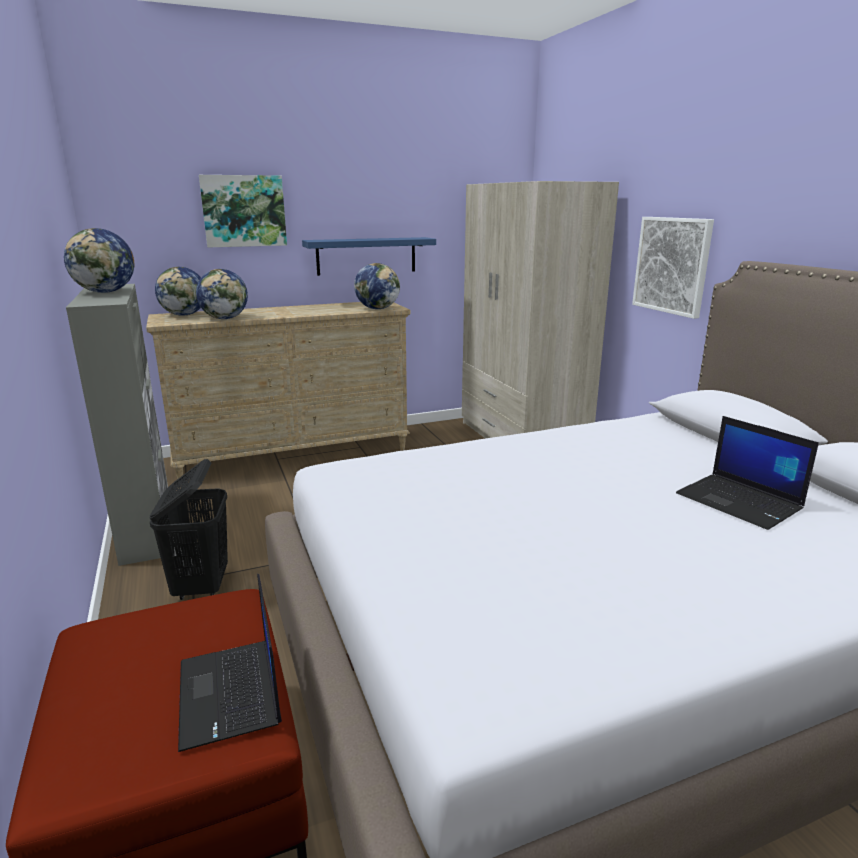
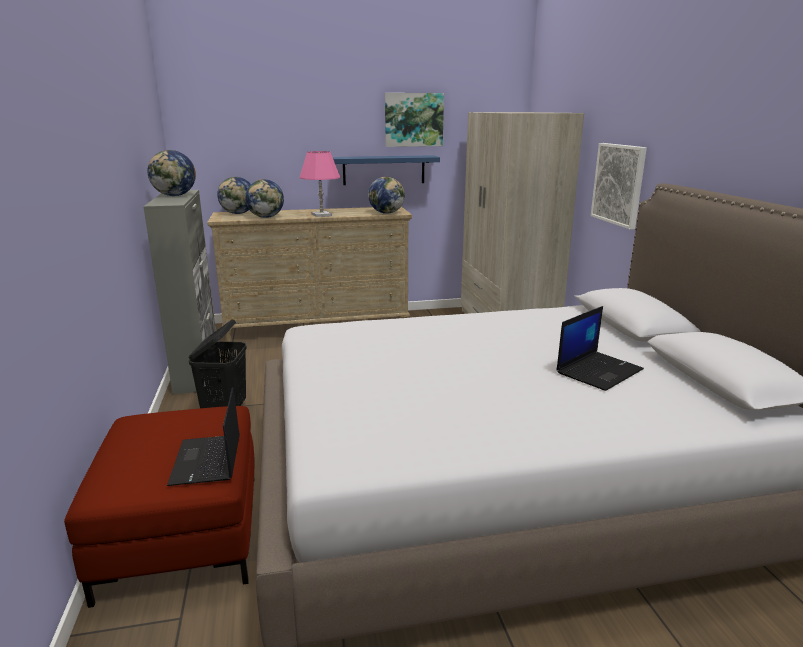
camera: 10 degrees right, 0 degrees up
picture [199,175,287,247] -> picture moved to [385,93,444,147]
laptop [676,416,819,530] -> laptop turned 105 degrees counterclockwise [556,306,644,391]
none -> pink table lamp [300,151,340,217]

